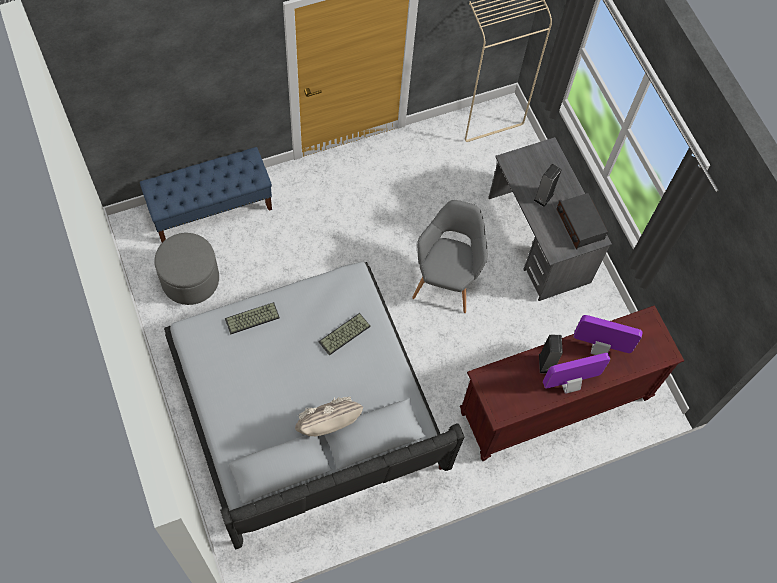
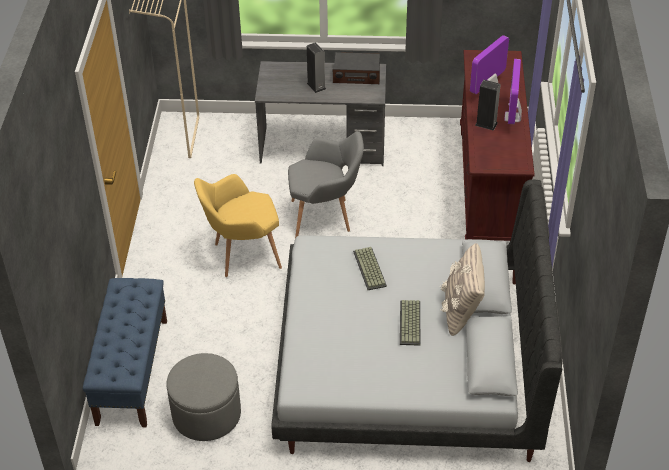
camera: 60 degrees left, 20 degrees down
keyboard [225,302,280,335] -> keyboard moved to [400,300,420,346]
grey armchair [412,200,488,313] -> grey armchair turned 135 degrees clockwise [288,131,364,239]
none -> yellow armchair [194,174,282,277]

